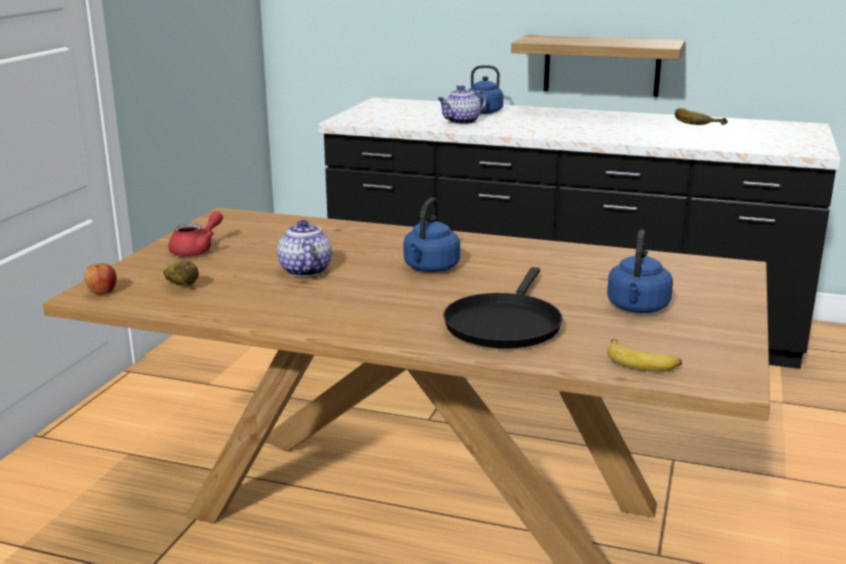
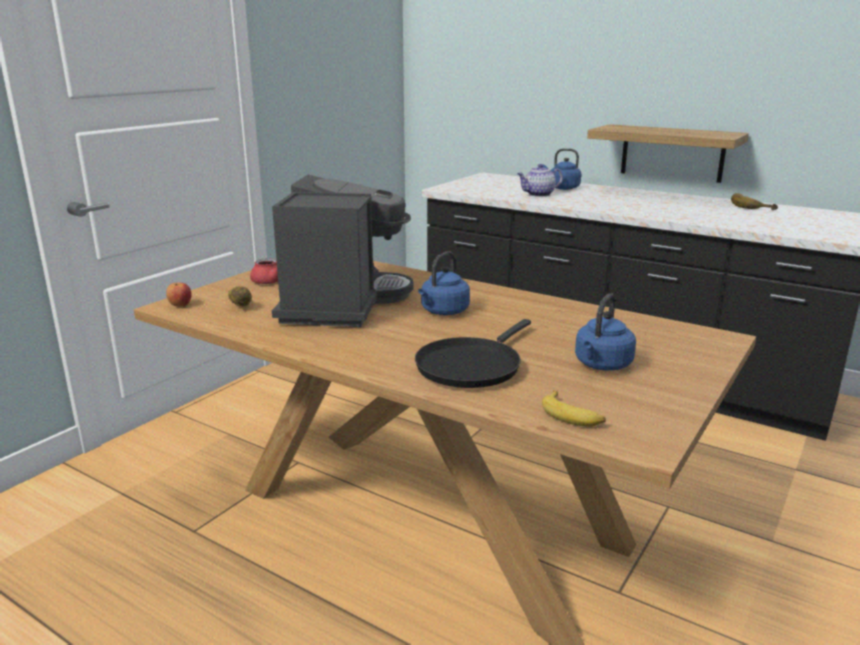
camera: 15 degrees right, 0 degrees up
teapot [277,220,332,277] -> coffee machine [272,175,414,327]

